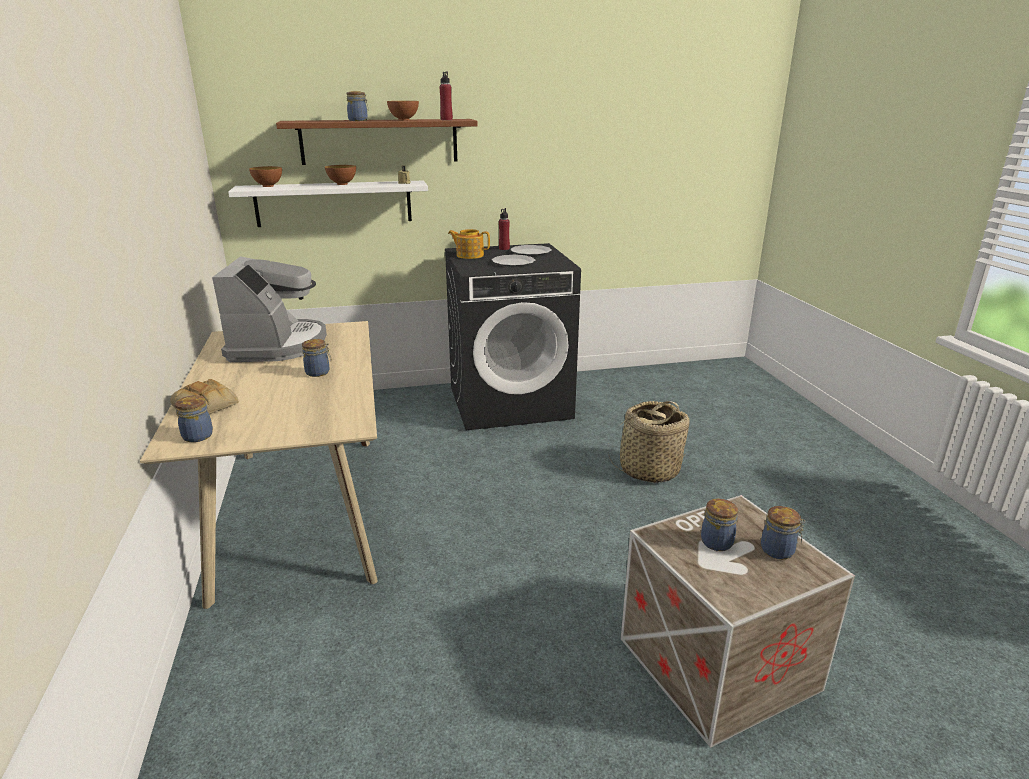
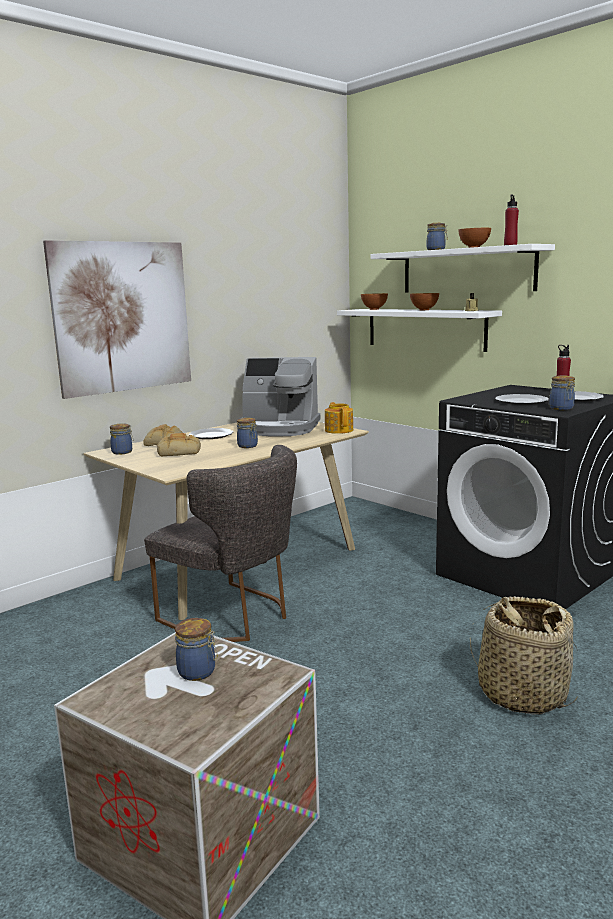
camera: 60 degrees right, 10 degrees down
coffee machine [212,256,327,362] -> coffee machine turned 45 degrees clockwise [242,357,320,436]
brown shelf [276,119,478,165] -> white shelf [371,244,555,293]
teapot [448,229,490,259] -> teapot moved to [325,402,353,434]
jar [761,506,805,560] -> jar moved to [549,375,575,410]
none -> picture [43,240,191,399]
none -> grey chair [144,445,297,642]
none -> bread [157,433,201,456]
none -> plate [189,428,234,439]

